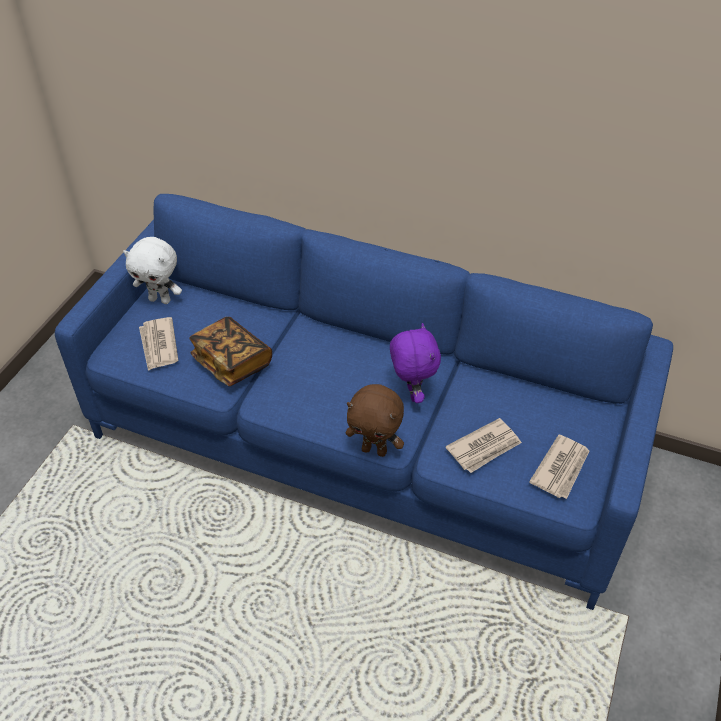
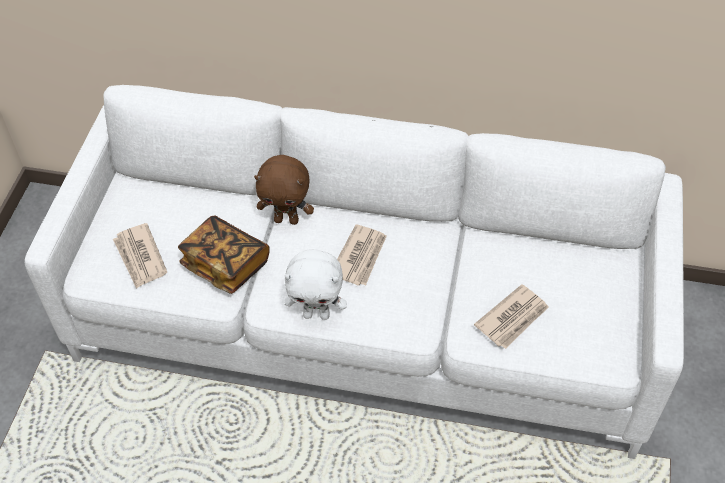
camera: 10 degrees left, 5 degrees up
blue sofa [55,194,673,610] -> white sofa [25,85,684,459]
white plush toy [123,237,182,304] -> white plush toy moved to [284,249,347,320]
brown plush toy [346,384,404,457] -> brown plush toy moved to [254,155,314,225]
purple plush toy [390,323,441,403] -> none
newspaper [529,435,589,499] -> newspaper moved to [337,225,387,285]

